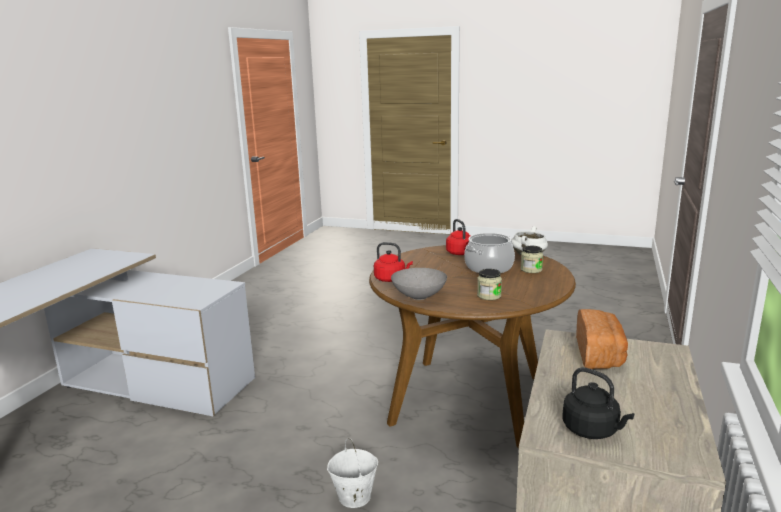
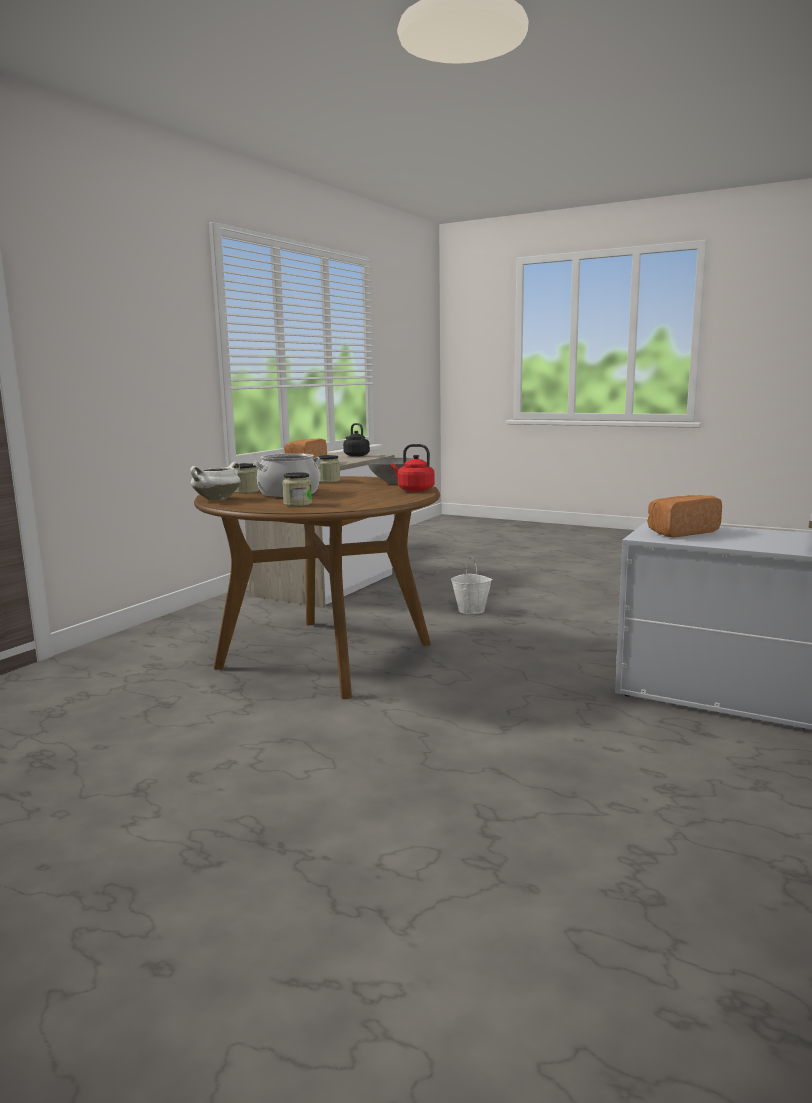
camera: 170 degrees left, 5 degrees down
red kettle [446,219,471,255] -> jar [282,472,312,506]
none -> bread [647,495,722,537]

